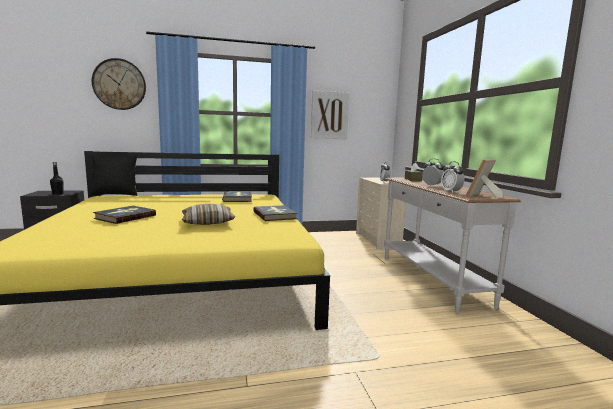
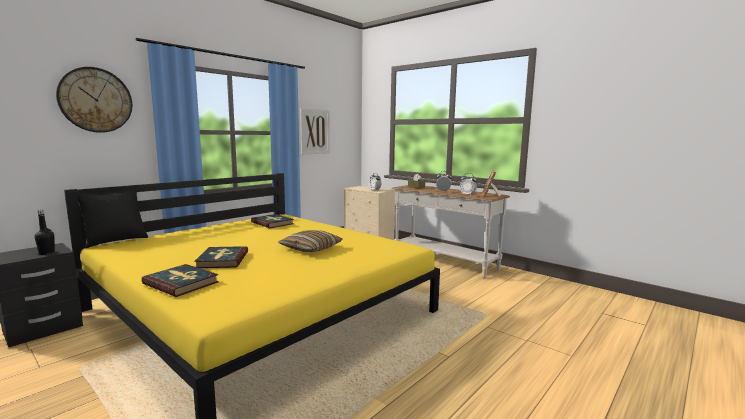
camera: 35 degrees left, 0 degrees up
book [253,205,298,221] -> book moved to [141,264,219,297]

